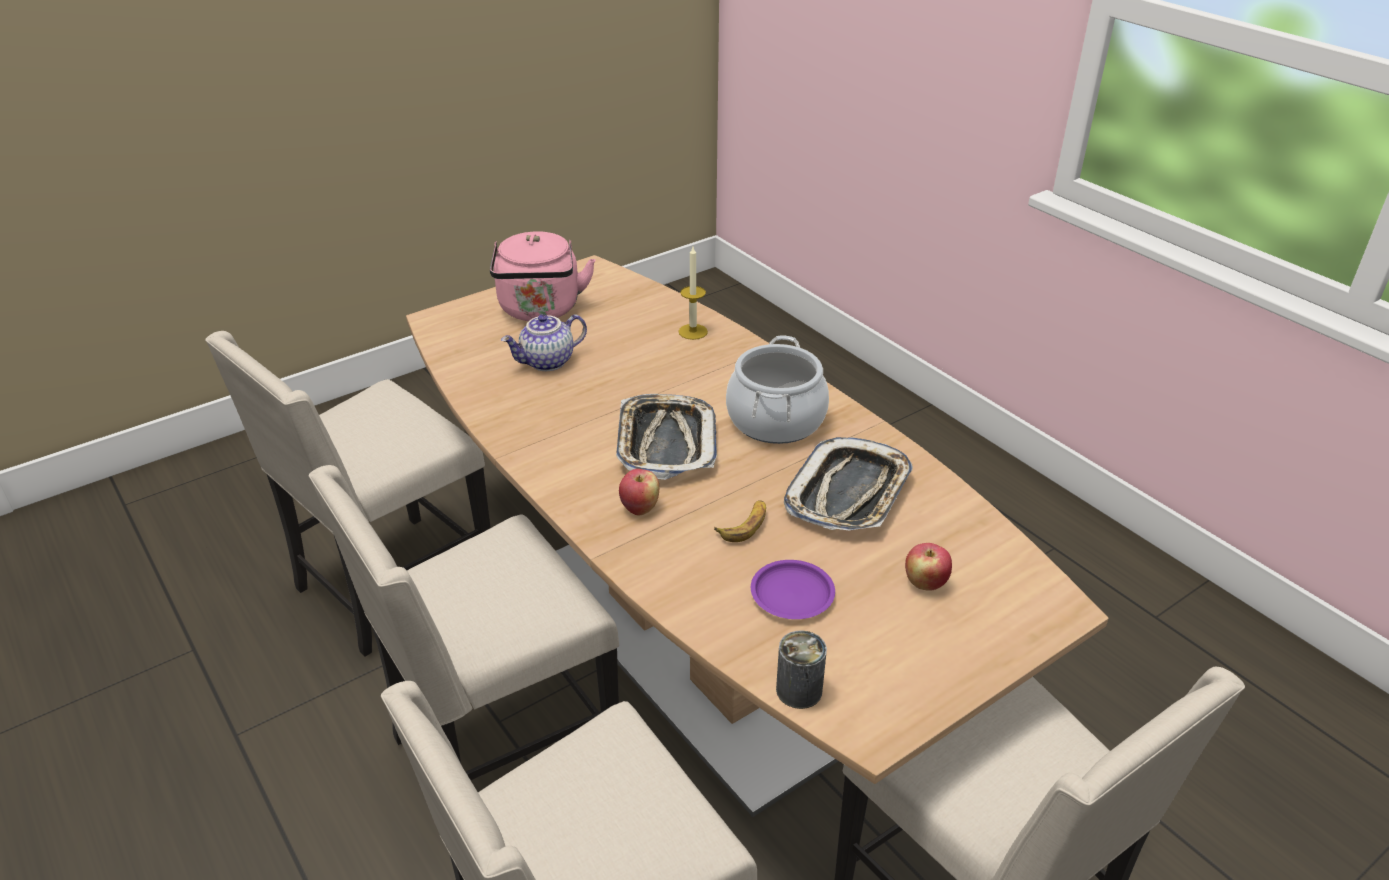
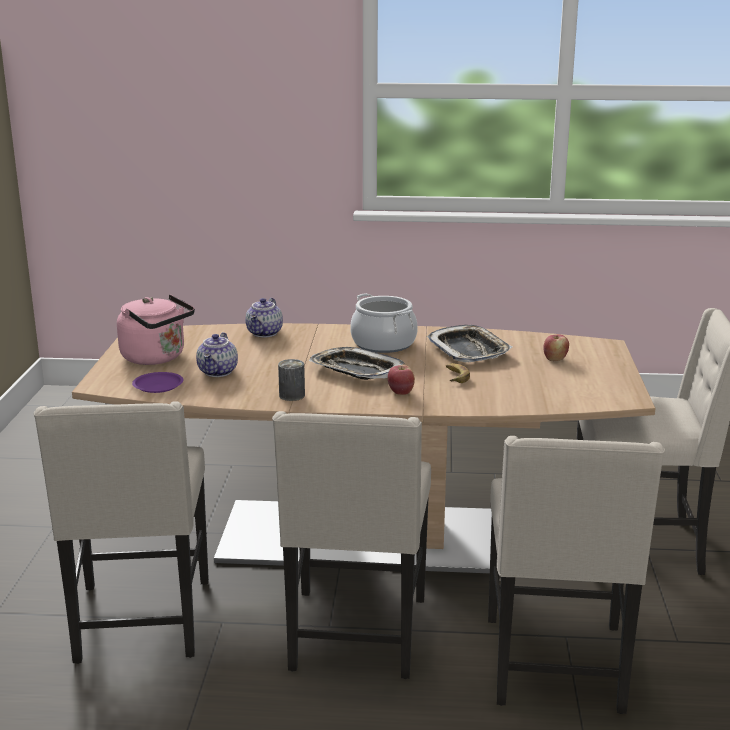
camera: 50 degrees left, 15 degrees down
candle [678,247,708,340] -> teapot [245,298,283,338]
purple plate [751,560,835,619] -> purple plate moved to [132,372,184,393]
can [776,630,827,709] -> can moved to [278,359,305,401]

